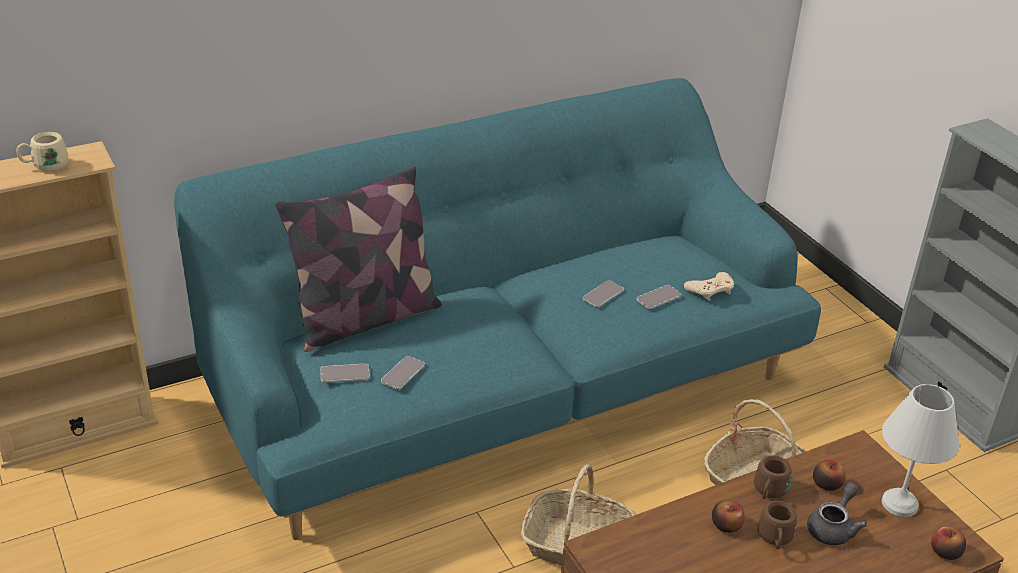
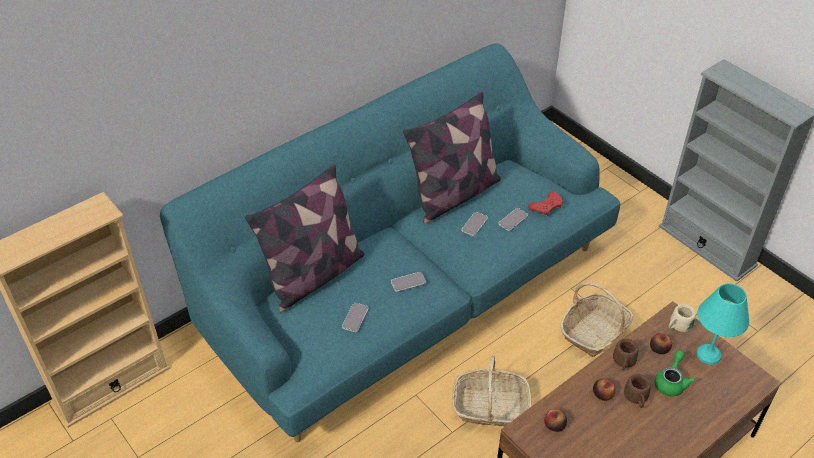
camera: 10 degrees left, 10 degrees up
beige mug [16,132,68,172] -> beige mug moved to [669,304,696,332]
phone [320,363,370,383] -> phone moved to [391,272,426,292]
beige game controller [684,272,734,300] -> red game controller [528,191,563,216]
grey teapot [807,482,867,545] -> green teapot [655,350,695,396]
white table lamp [882,384,959,517] -> turquoise table lamp [697,283,749,365]
apple [931,526,966,560] -> apple moved to [544,409,567,432]
none -> pillow [403,92,501,224]

